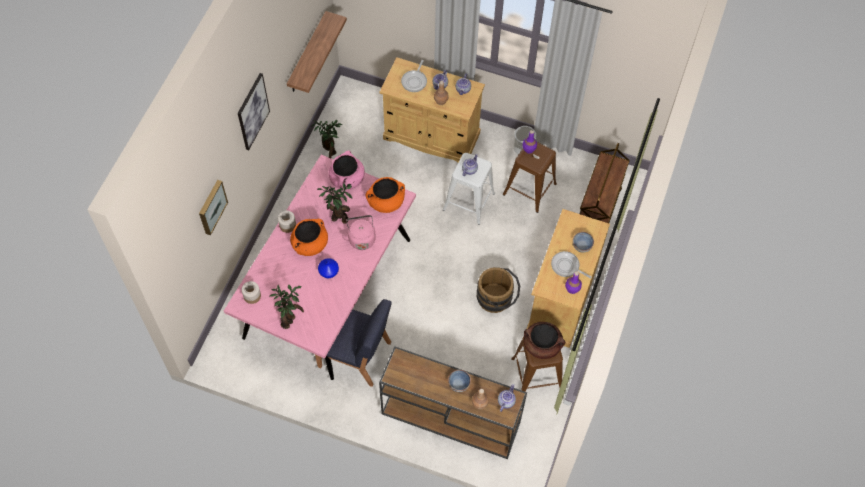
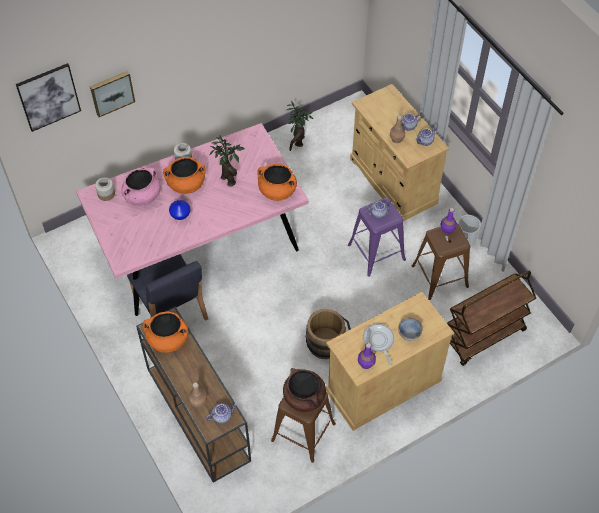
camera: 40 degrees right, 5 degrees down
picture [238,73,270,150] -> picture moved to [16,63,81,132]
potted plant [270,284,304,329] -> none
shelf [287,11,347,93] -> none
pink cooking pot [329,150,365,191] -> pink cooking pot moved to [122,168,160,206]
pink kettle [342,215,376,250] -> none
frying pan [401,60,427,92] -> none
white stool [443,153,495,225] -> purple stool [348,198,406,277]
bowl [448,370,471,392] -> none
none -> orange cooking pot [143,312,188,353]

